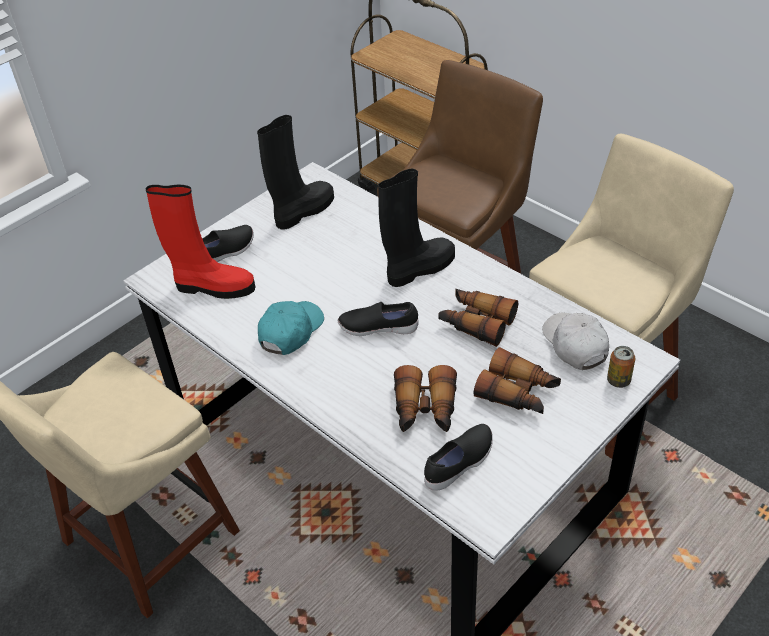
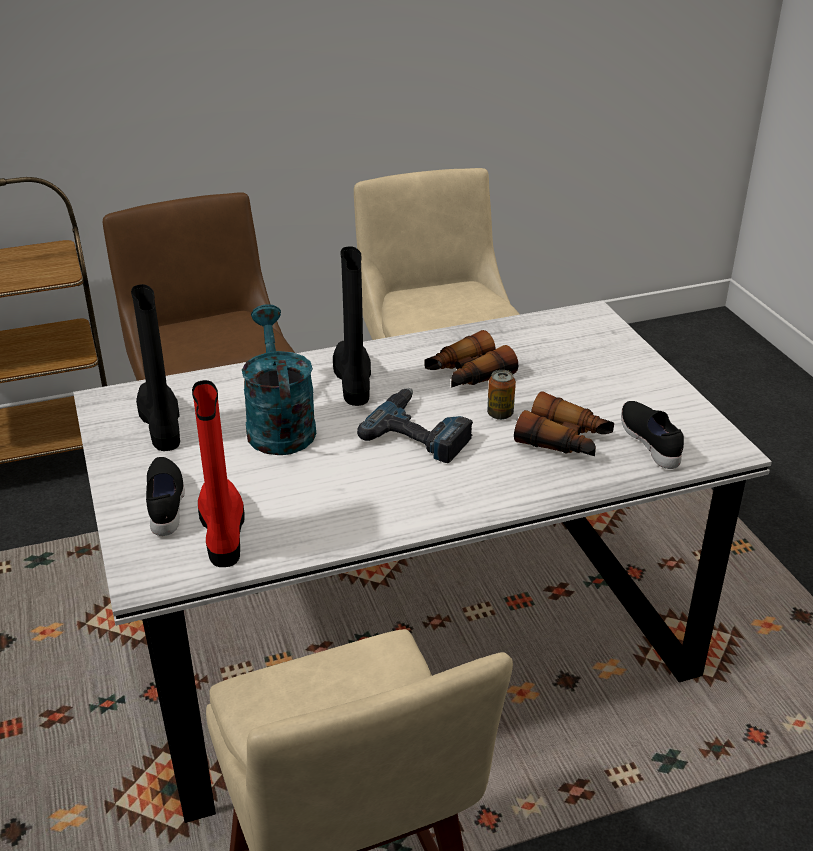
camera: 65 degrees left, 10 degrees down
red boot [146,185,255,299] -> red boot turned 45 degrees counterclockwise [192,380,245,567]
turquoise cap [258,301,324,355] -> none
black shoe [337,302,418,336] -> power drill [357,388,473,463]
binoculars [474,347,561,414] -> none
white cap [542,313,609,370] -> none
can [607,346,635,388] -> can moved to [487,370,516,420]
none -> turquoise watering can [242,304,316,455]

